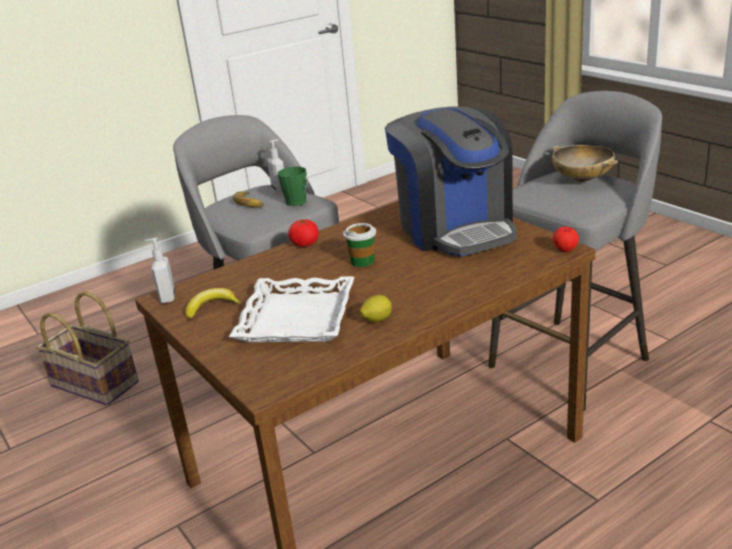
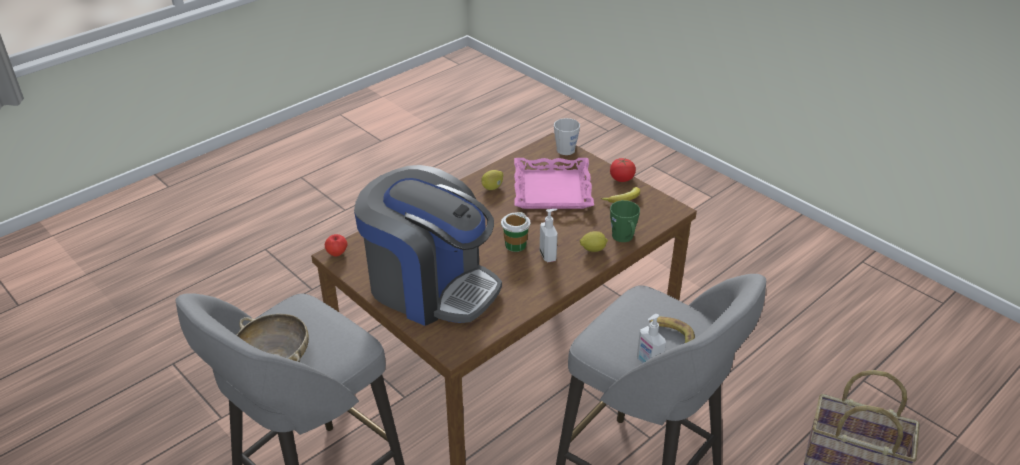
camera: 170 degrees right, 10 degrees up
soap dispenser [144,238,175,303] -> soap dispenser moved to [540,209,557,262]
white tray [229,276,354,342] -> pink tray [514,158,594,209]
green mug [278,167,307,206] -> green mug moved to [610,200,640,242]
tomato [288,219,319,247] -> tomato moved to [610,158,636,182]
coffee machine [385,106,517,257] -> coffee machine turned 150 degrees clockwise [354,165,502,326]
none -> grey mug [554,118,580,155]
none -> lemon [580,231,608,252]

